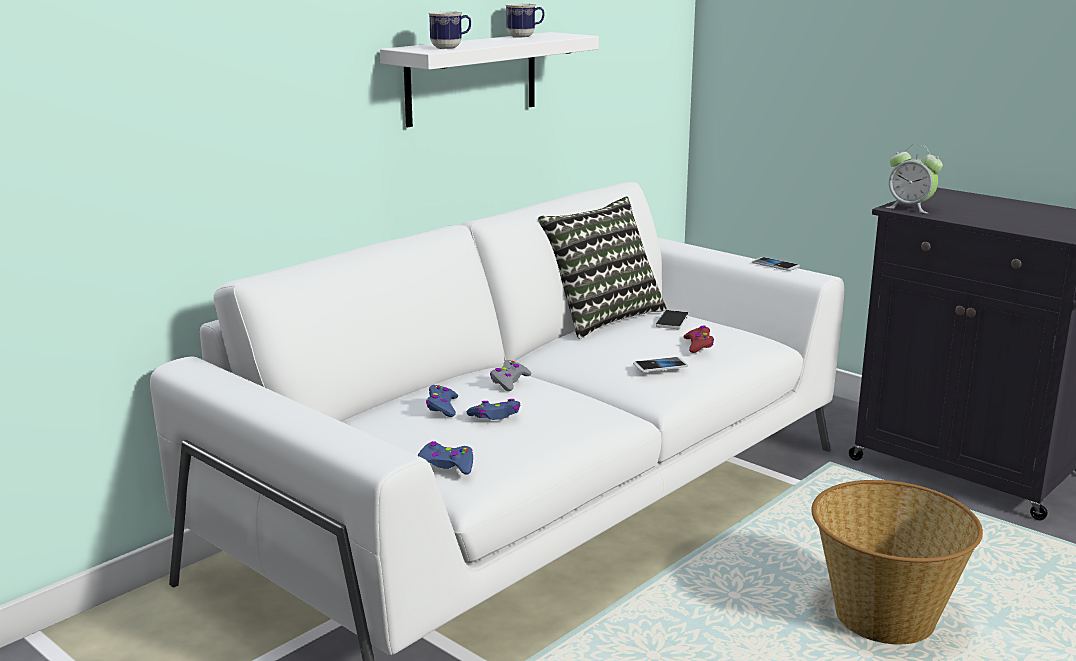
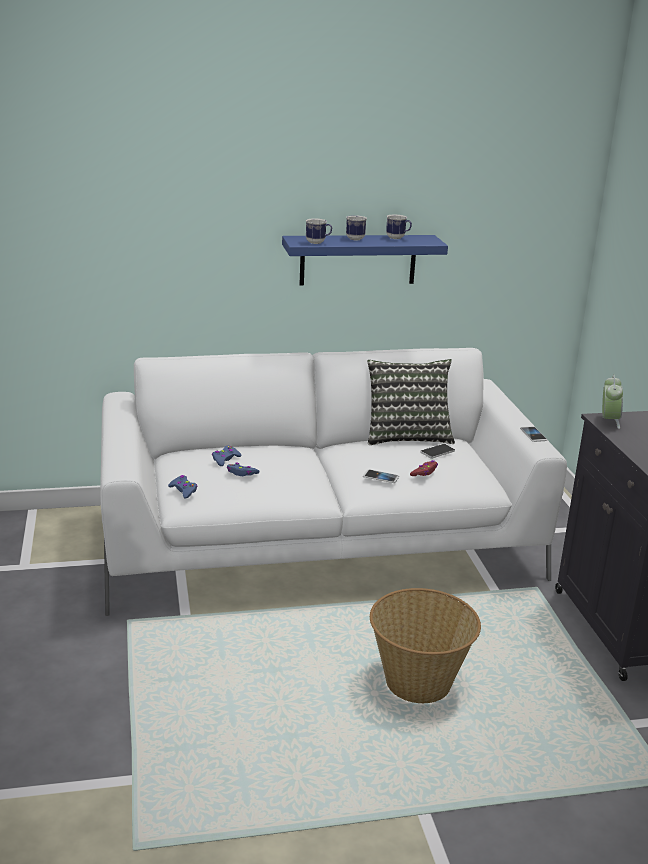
camera: 35 degrees right, 5 degrees up
white shelf [380,32,599,127] -> blue shelf [282,235,448,286]
grey game controller [490,360,532,391] -> none
alarm clock [885,145,943,214] -> alarm clock turned 150 degrees counterclockwise [602,374,623,429]
none -> mug [346,215,367,240]

